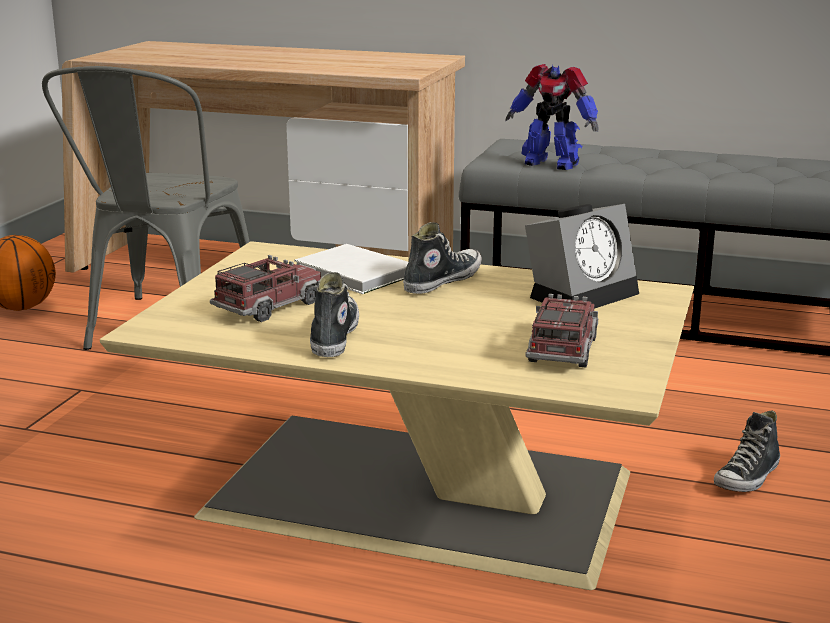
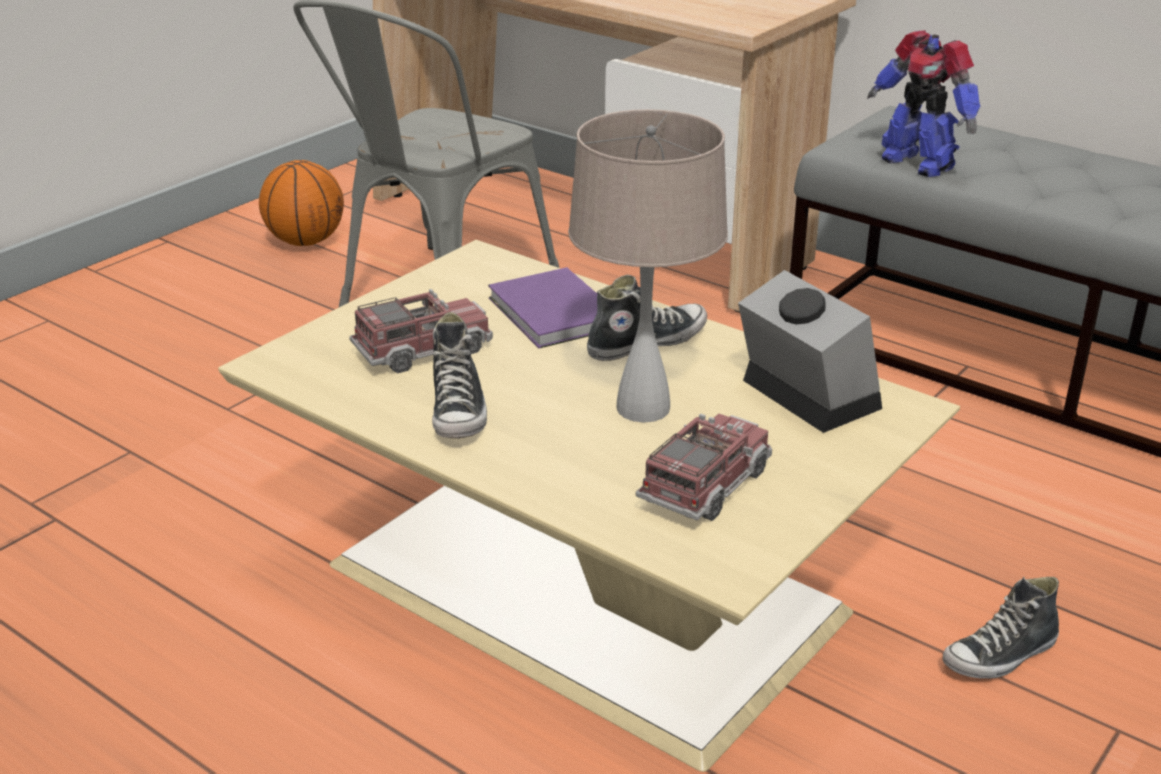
camera: 20 degrees right, 10 degrees up
white book [294,244,408,294] -> purple book [488,267,597,348]
shoe [310,272,359,357] -> shoe turned 150 degrees clockwise [432,312,487,438]
alarm clock [525,204,639,309] -> alarm clock turned 105 degrees counterclockwise [738,270,882,433]
none -> beige table lamp [568,109,728,422]

